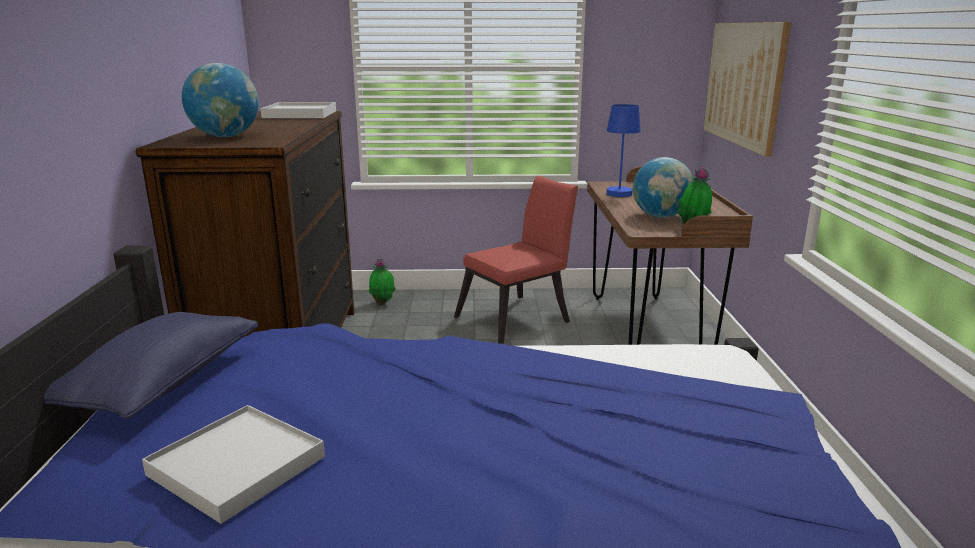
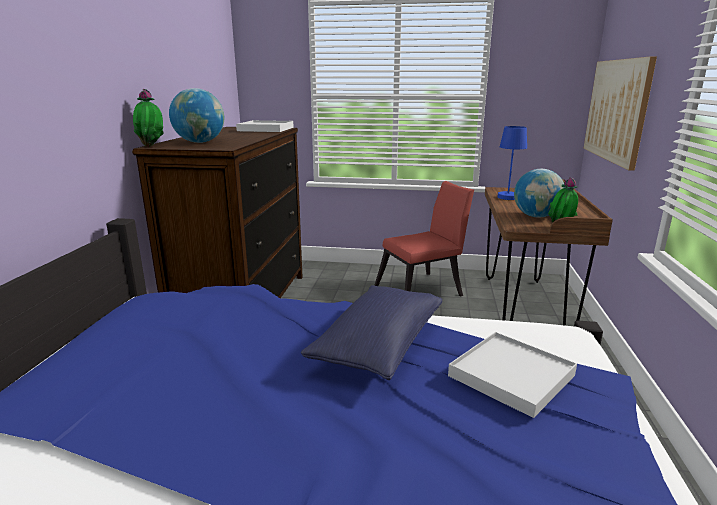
camera: 10 degrees right, 0 degrees up
blue pillow [44,312,258,419] -> blue pillow moved to [301,285,443,380]
white tray [142,405,325,524] -> white tray moved to [448,332,577,418]
potted plant [369,259,396,305] -> potted plant moved to [133,89,164,147]

